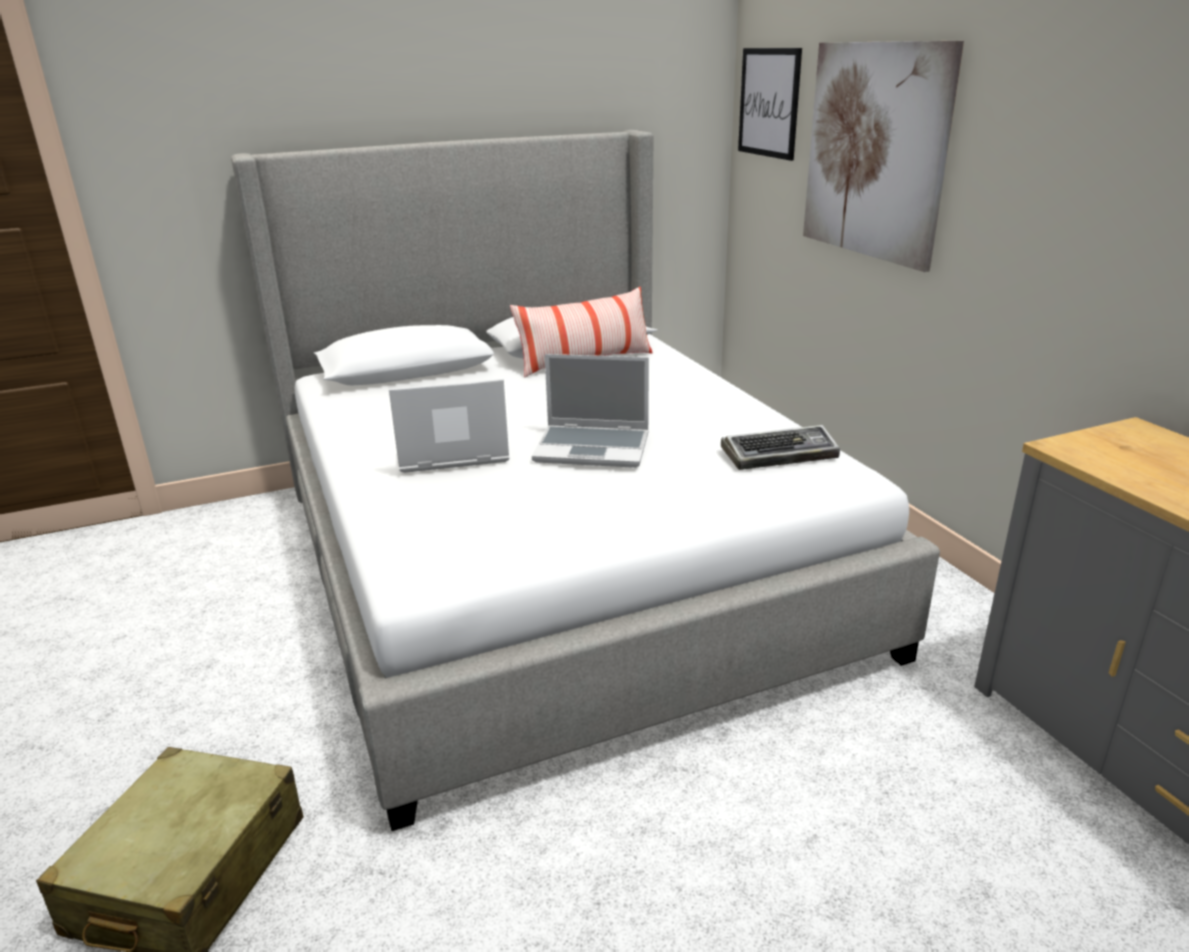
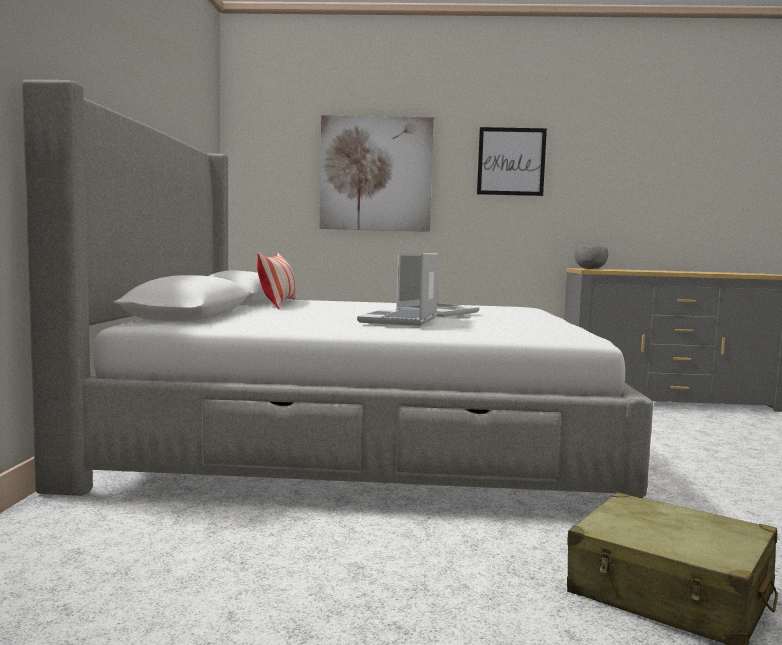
camera: 65 degrees left, 20 degrees down
keyboard [721,425,840,470] -> none
picture [738,48,802,161] -> picture moved to [477,127,547,196]
none -> grey bowl [575,245,608,269]

